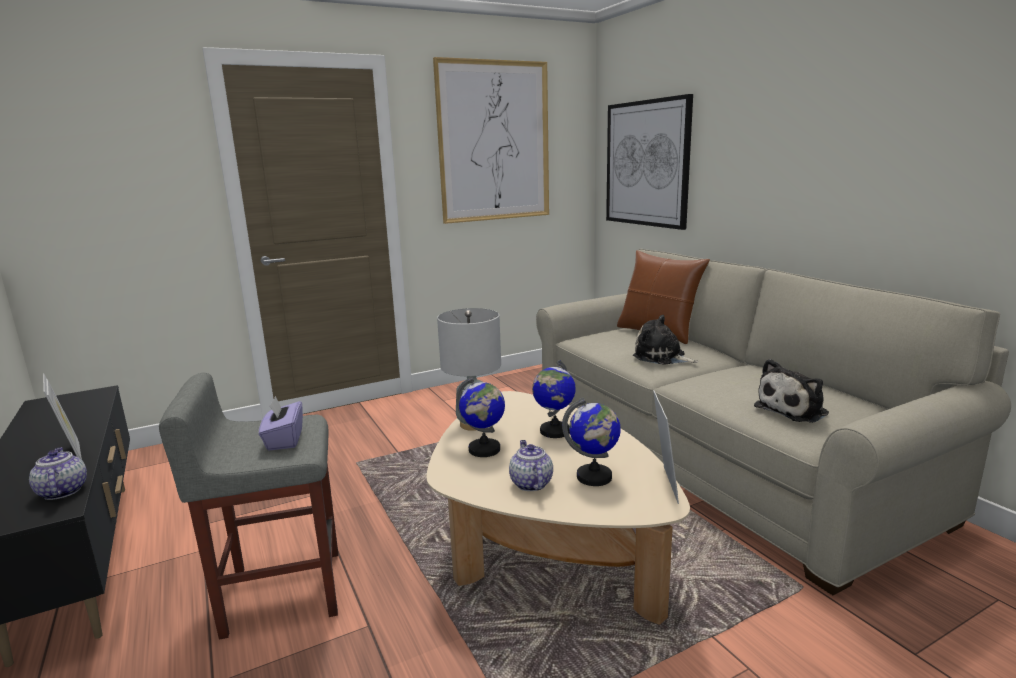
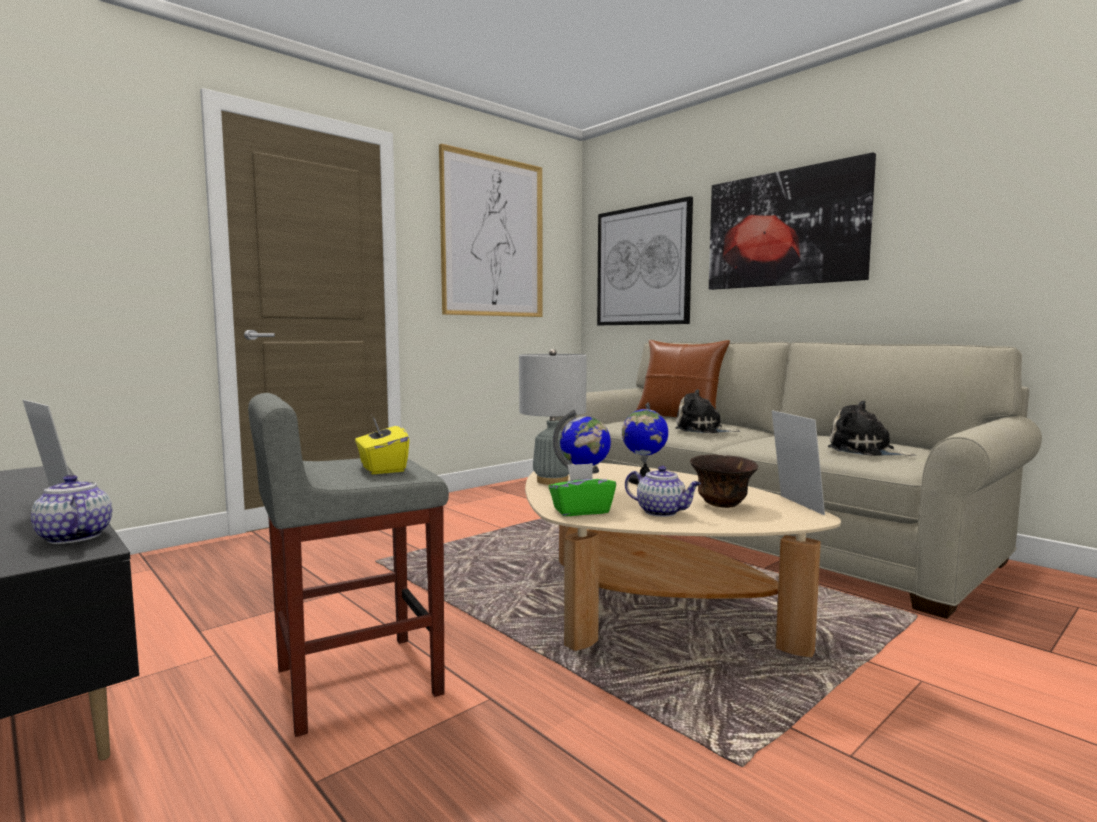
camera: 15 degrees left, 10 degrees down
purple tissue box [259,396,303,450] -> yellow tissue box [355,416,409,474]
teapot [509,440,553,491] -> teapot turned 150 degrees clockwise [625,466,701,517]
globe [562,398,621,486] -> brown bowl [690,454,758,508]
plush toy [754,359,829,423] -> plush toy turned 90 degrees clockwise [828,401,916,456]
none -> green tissue box [549,463,616,516]
none -> picture [709,152,876,290]

